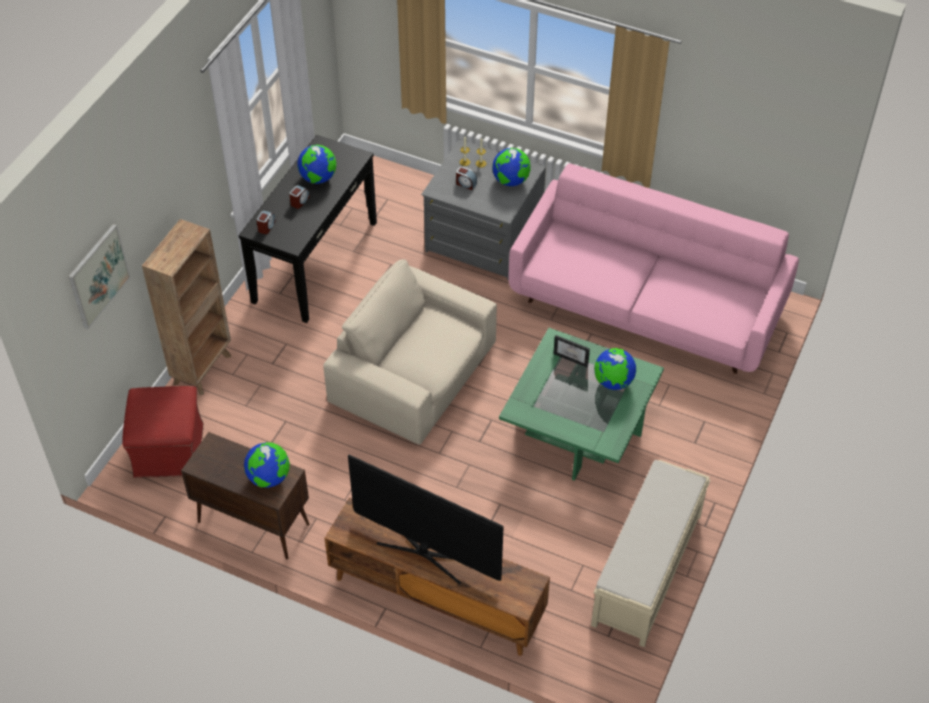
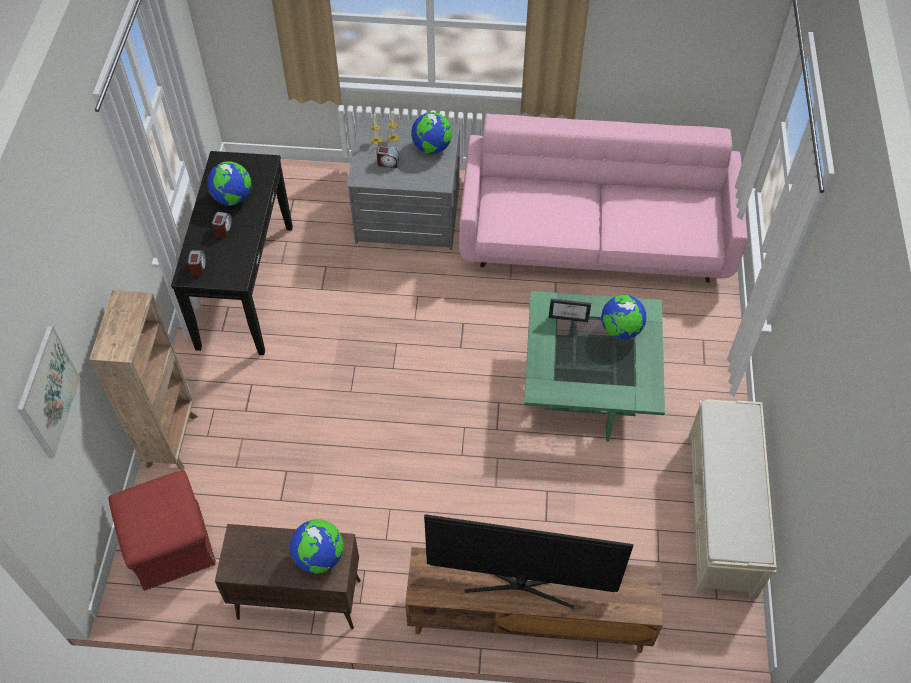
camera: 20 degrees left, 5 degrees up
beige armchair [323,259,497,445] -> none

